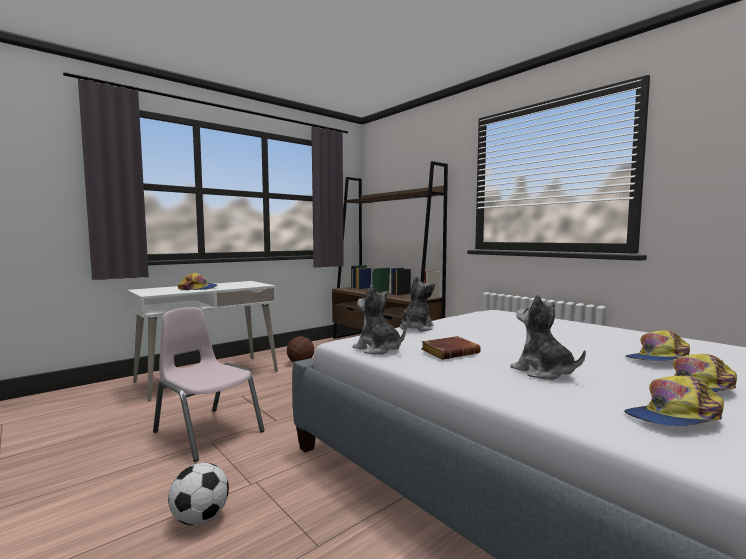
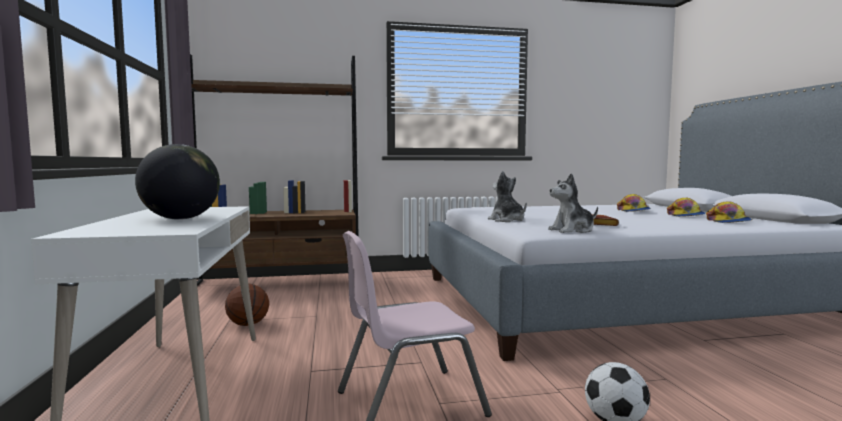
camera: 60 degrees left, 0 degrees up
cap [178,273,218,290] -> globe [135,144,220,220]
plush toy [510,294,586,380] -> none

